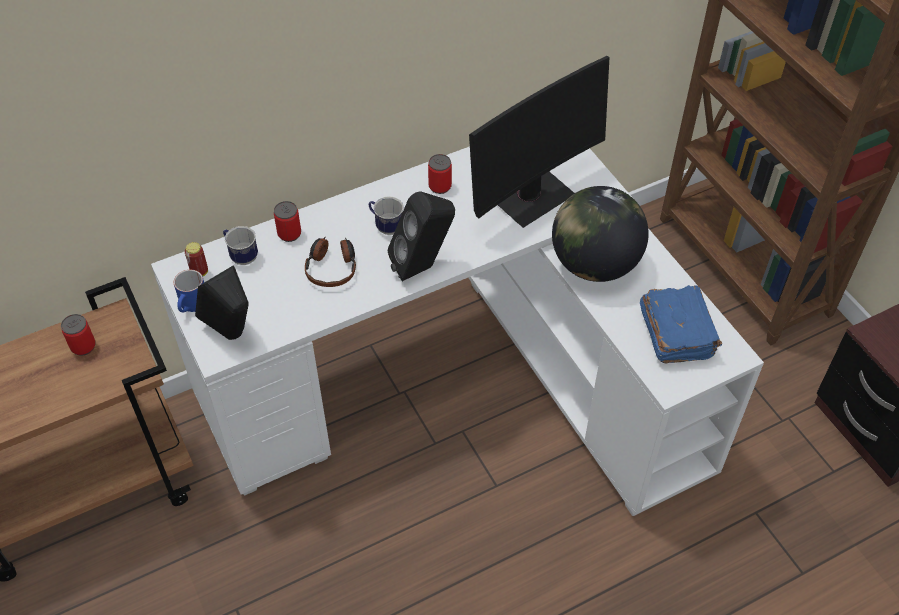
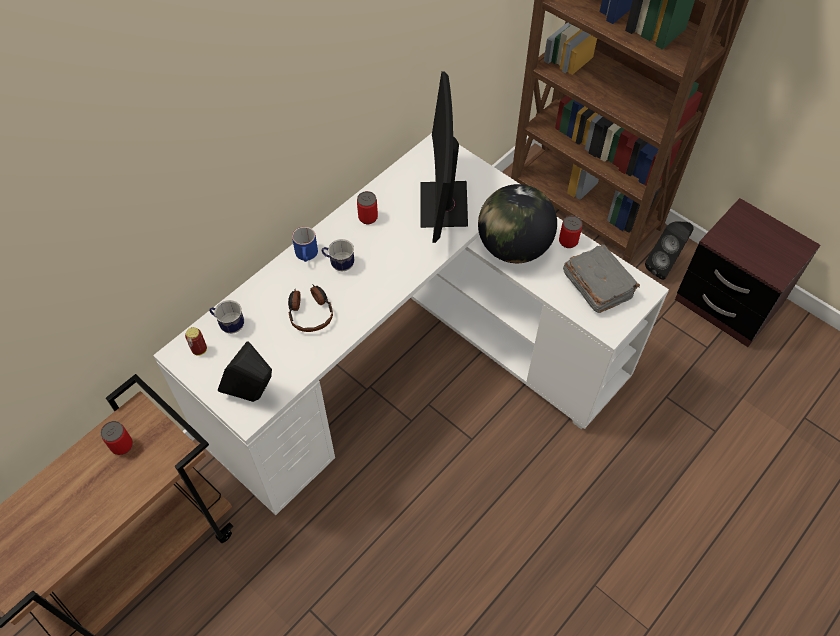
camera: 20 degrees left, 5 degrees up
blue mug [174,270,204,312] -> blue mug moved to [292,227,318,262]
can [274,201,301,242] -> can moved to [559,216,582,248]
black speaker [387,191,455,281] -> black speaker moved to [645,222,694,280]
monitor [469,56,610,228] -> monitor turned 150 degrees clockwise [420,71,468,243]
blue book [640,285,722,364] -> grey book [563,244,640,313]

